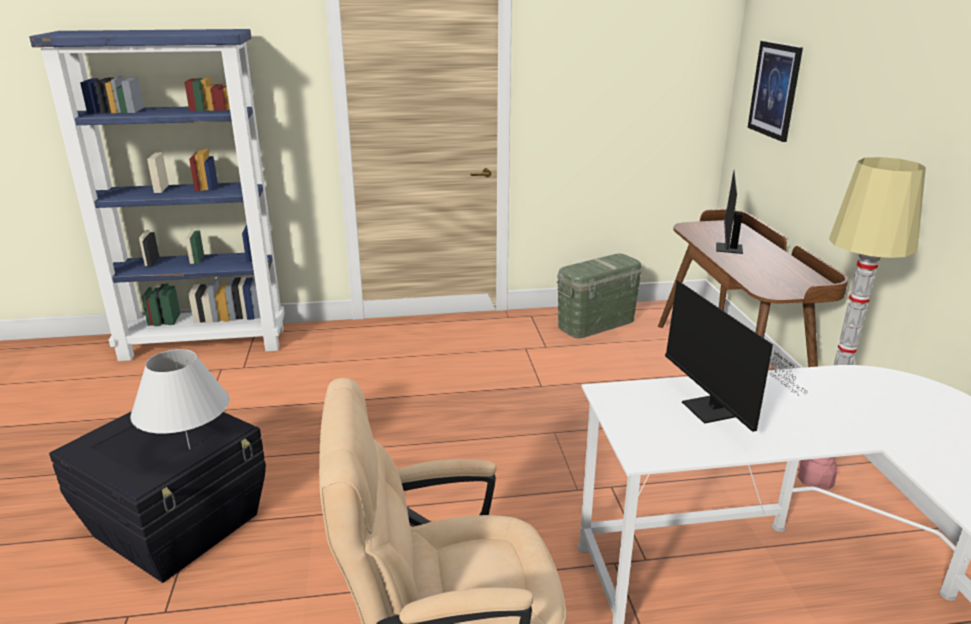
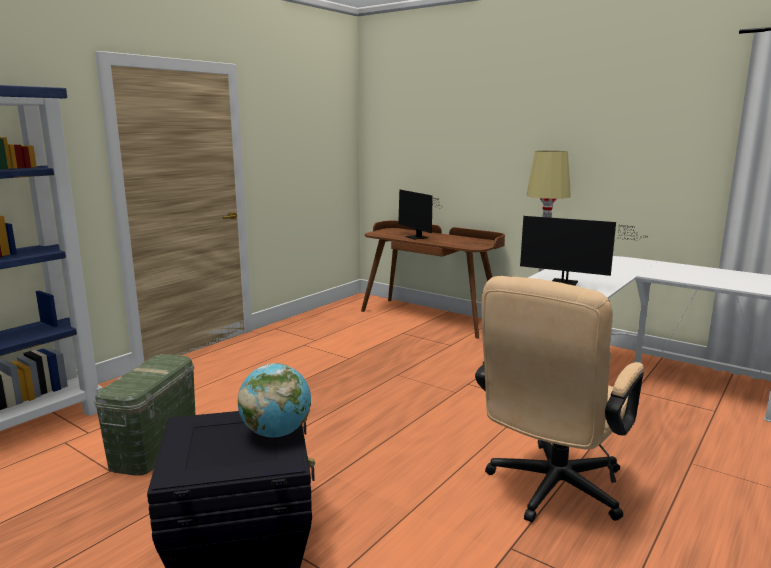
camera: 45 degrees left, 10 degrees down
white table lamp [130,349,229,449] -> globe [238,363,311,438]
green storage box [557,254,642,339] -> green storage box moved to [94,354,195,476]
picture [747,41,803,142] -> none

